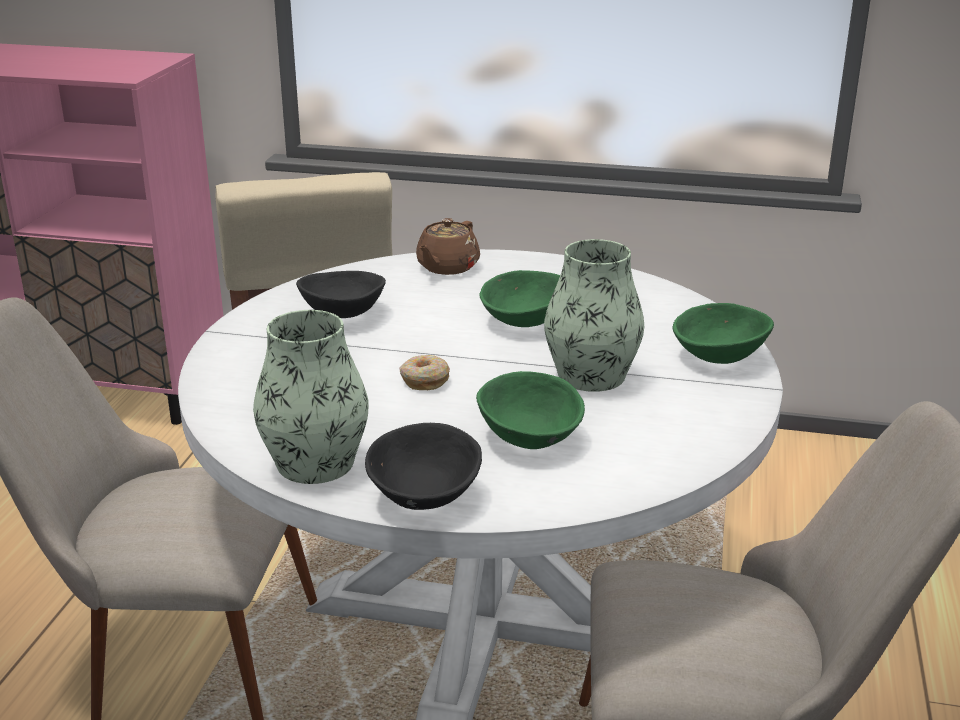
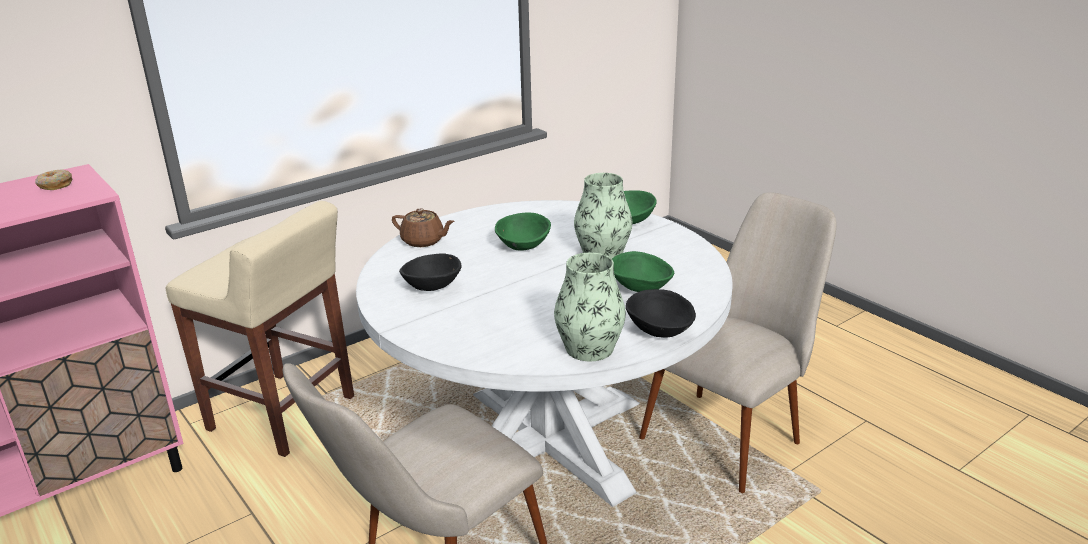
camera: 50 degrees left, 0 degrees up
donut [399,355,450,390] -> donut moved to [35,169,72,190]
brown teapot [416,218,480,275] -> brown teapot turned 45 degrees counterclockwise [392,208,455,247]

